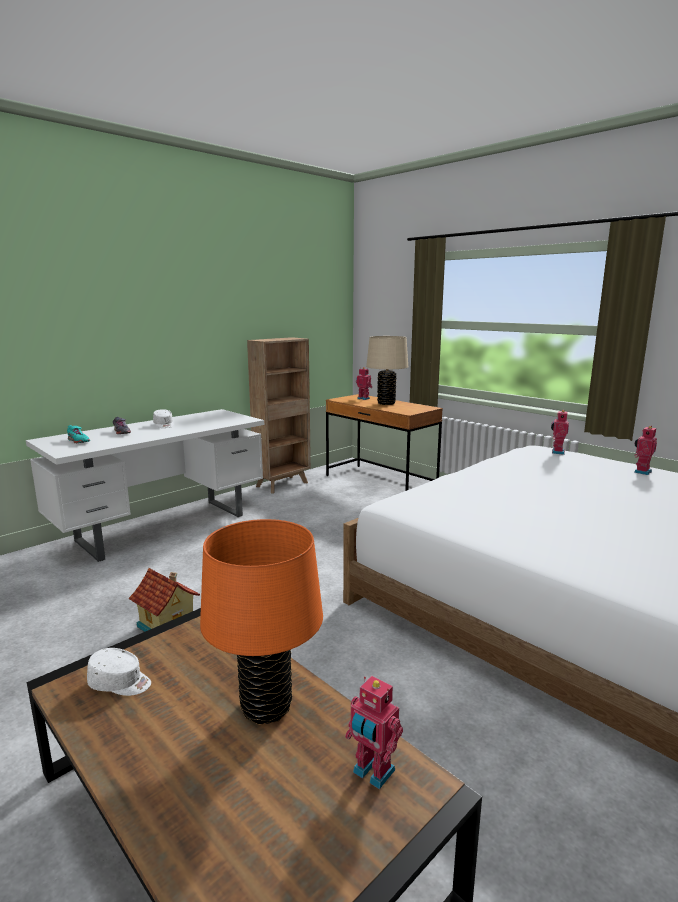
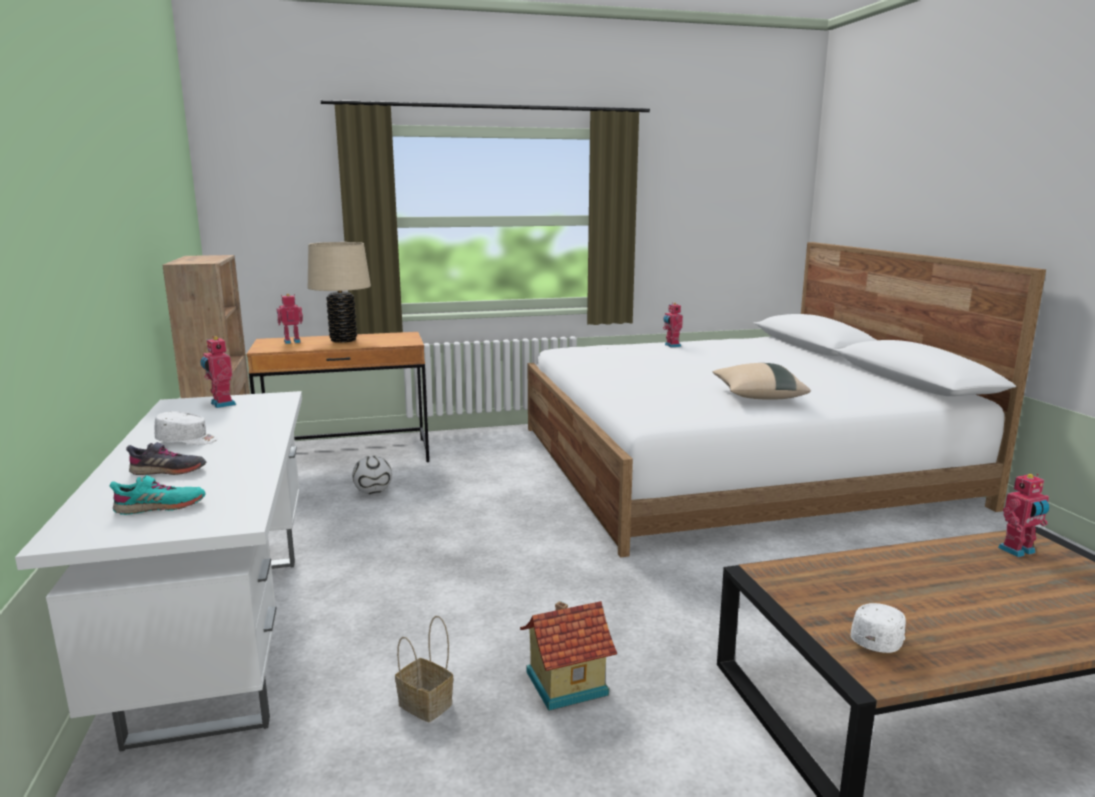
camera: 60 degrees left, 0 degrees up
orange table lamp [200,519,323,725] -> none
toy robot [551,410,569,455] -> toy robot moved to [200,336,236,408]
none -> football [352,456,392,494]
none -> basket [395,616,453,722]
none -> beige pillow [712,363,811,400]

